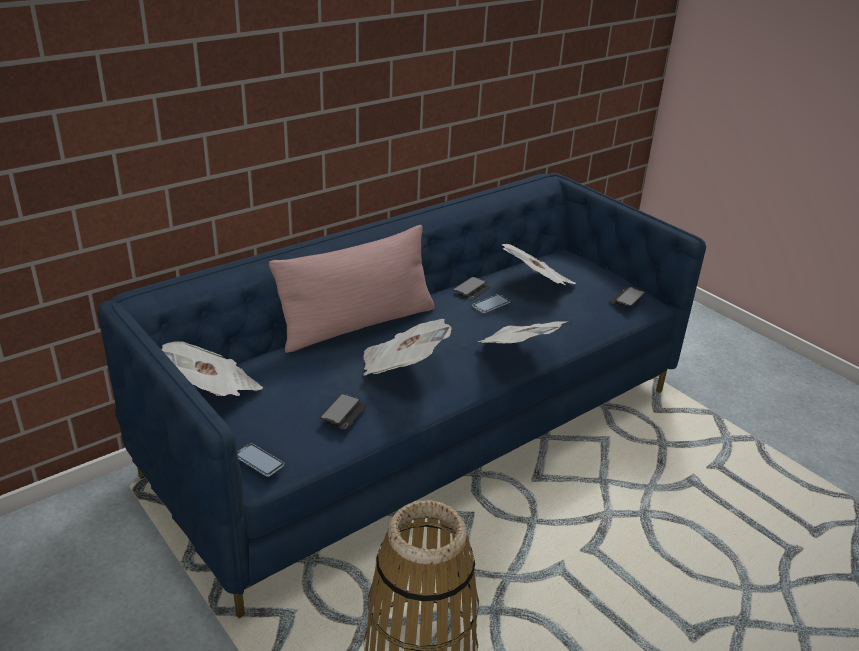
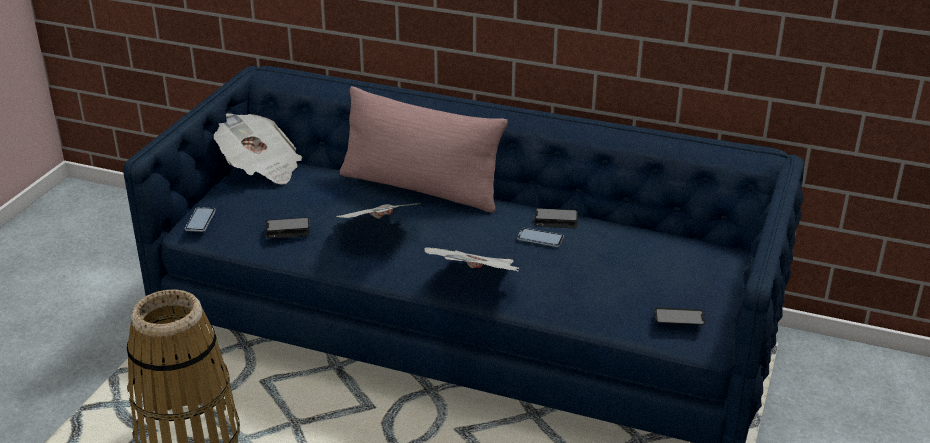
camera: 60 degrees right, 0 degrees up
newspaper [502,244,576,285] -> none

